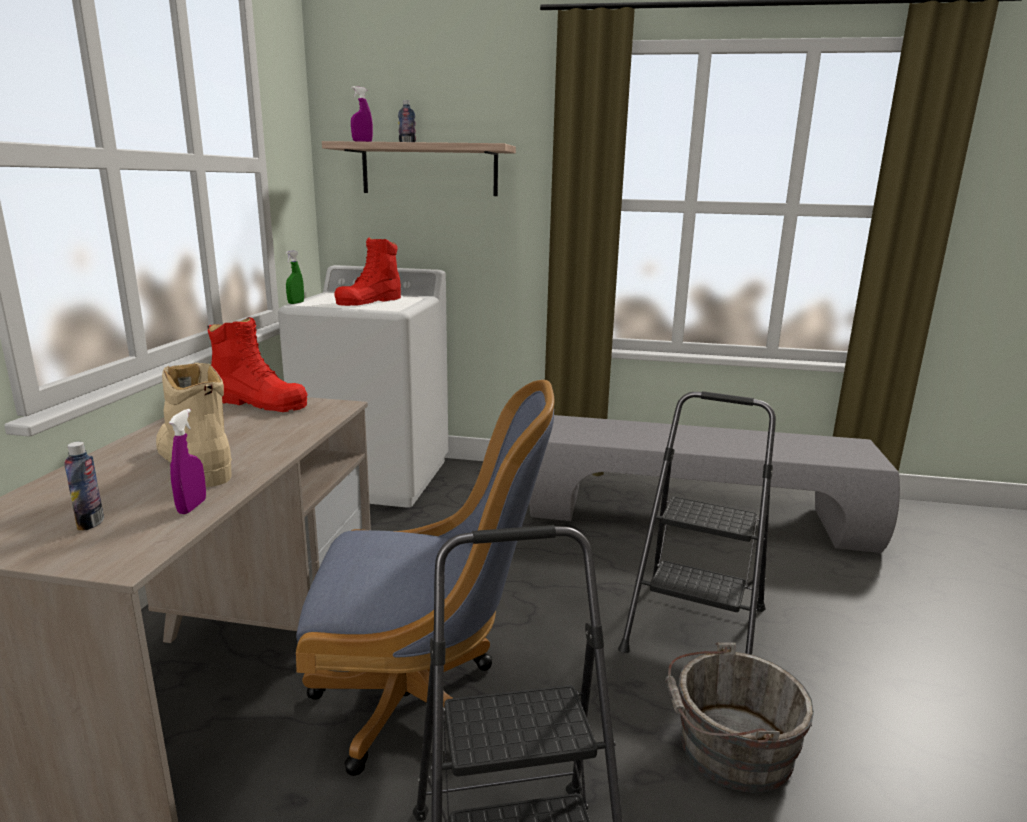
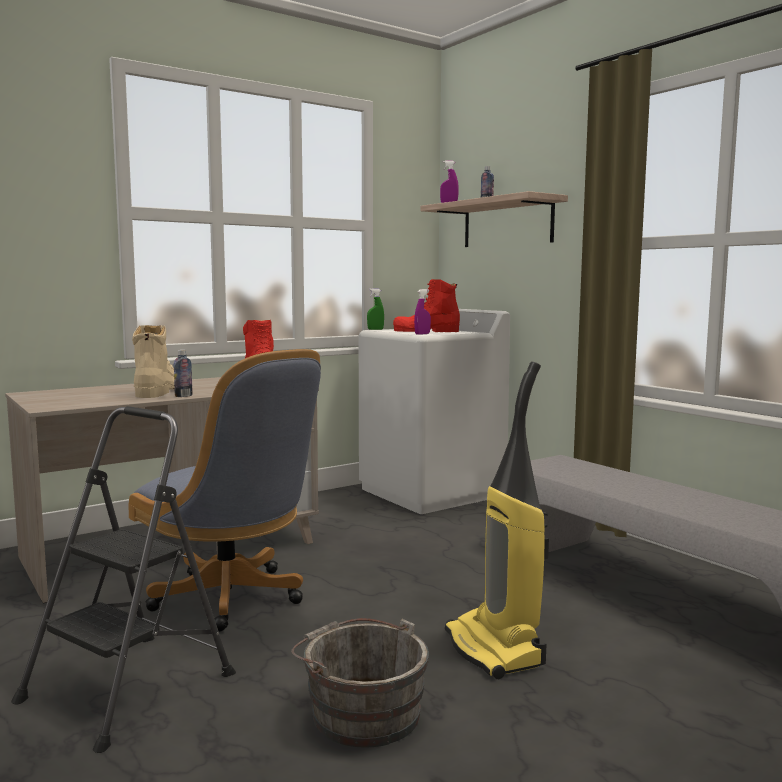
camera: 45 degrees right, 10 degrees down
bottle [64,442,104,530] -> bottle moved to [173,350,193,397]
purple spray bottle [169,409,206,514] -> purple spray bottle moved to [414,289,431,335]
black step ladder [618,391,776,655] -> vacuum cleaner [445,362,549,679]

